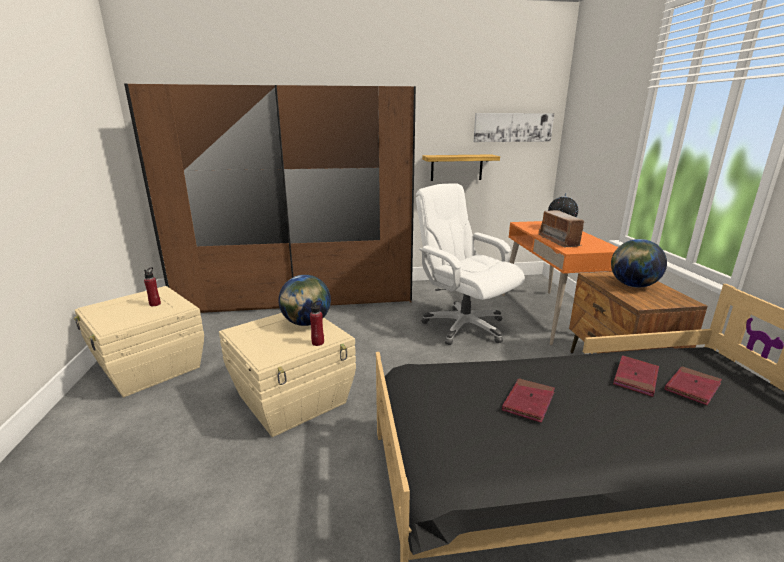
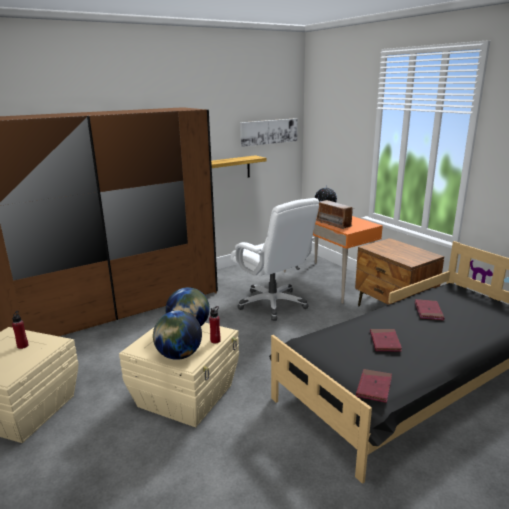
camera: 25 degrees left, 0 degrees up
white office chair [416,183,525,345] -> white office chair turned 150 degrees counterclockwise [231,198,319,321]
globe [611,239,667,288] -> globe moved to [153,310,202,360]
red book [665,366,722,405] -> red book moved to [356,369,392,403]

